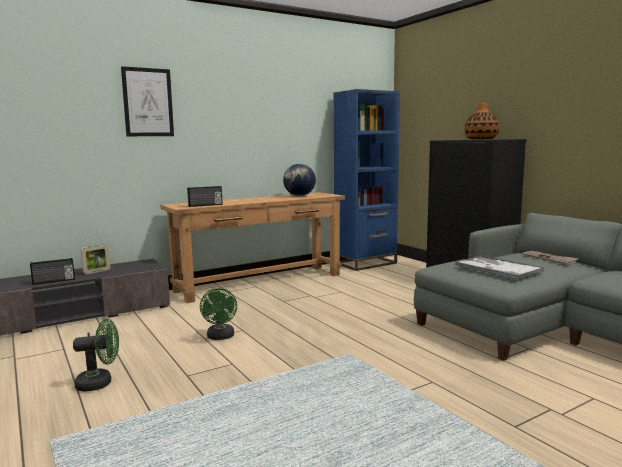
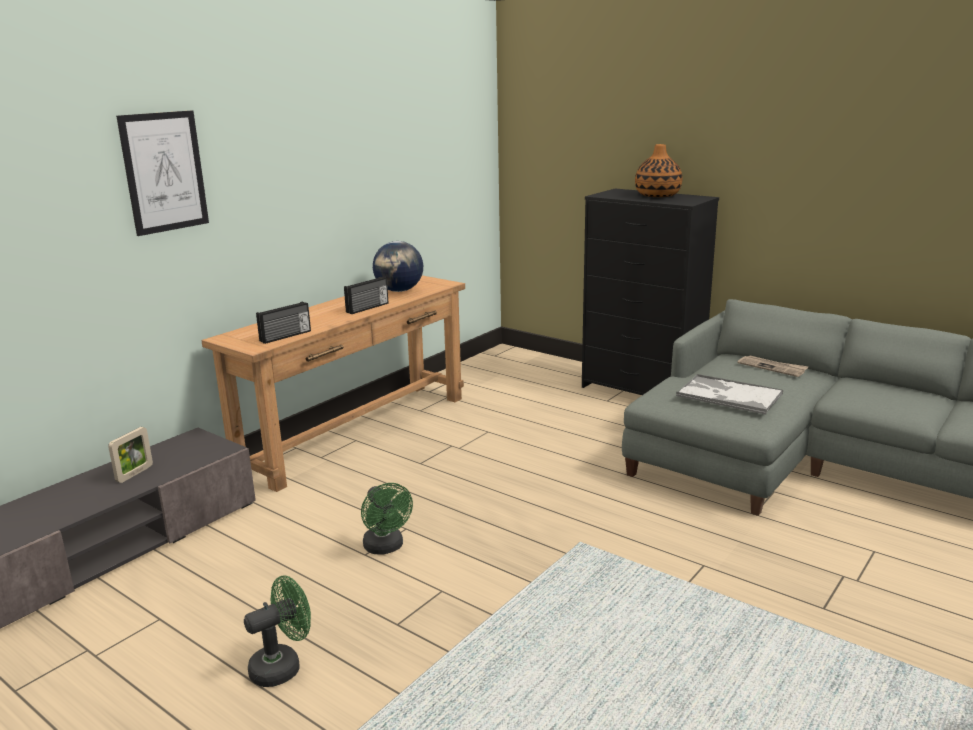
camera: 20 degrees left, 10 degrees up
radio [30,258,75,285] -> radio moved to [344,277,388,314]
blue bookcase [333,89,400,271] -> none

